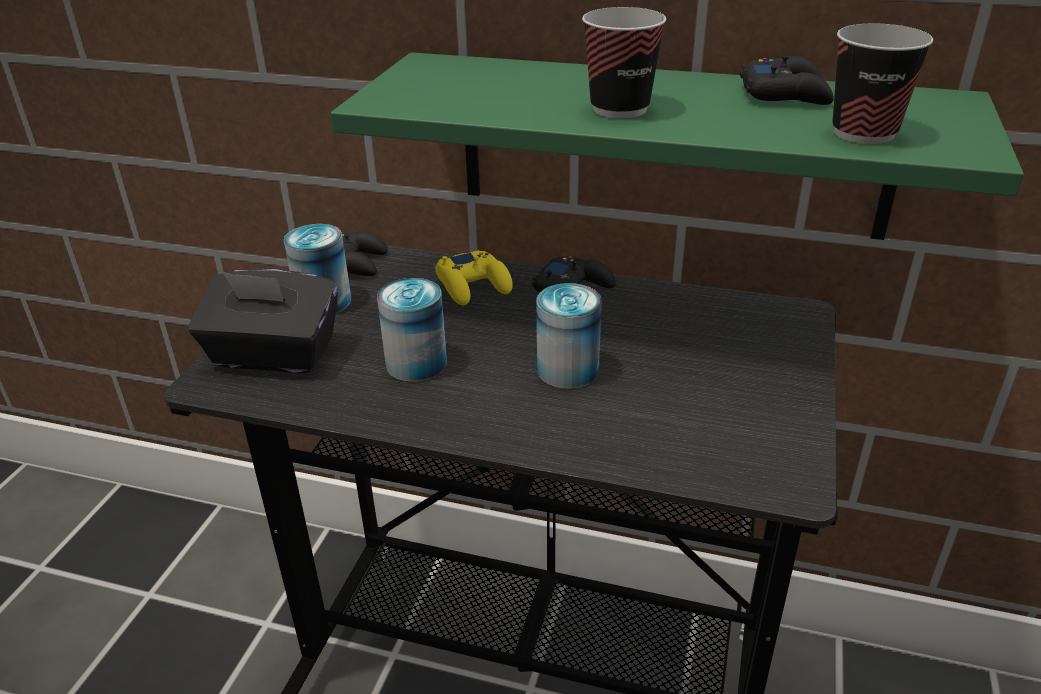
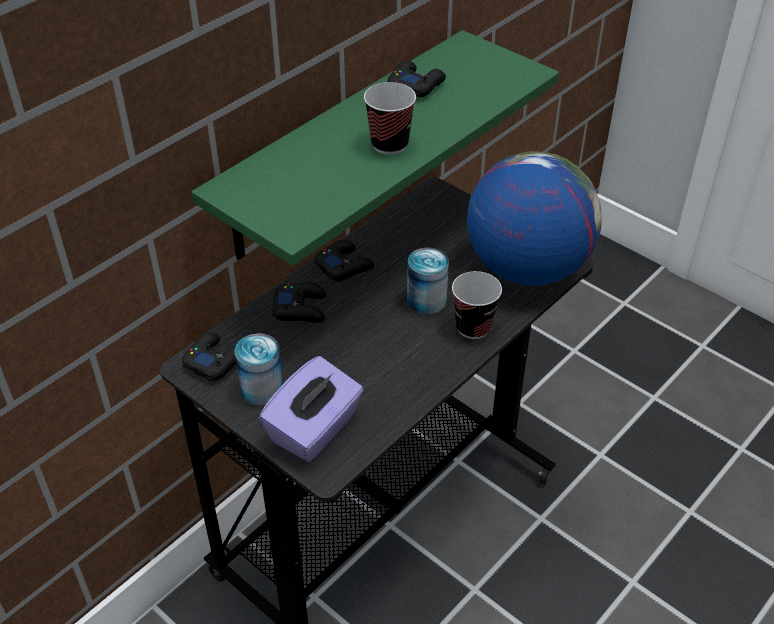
camera: 65 degrees left, 10 degrees up
black tissue box [188,269,338,373] -> purple tissue box [259,356,363,462]
can [377,278,447,382] -> none
yellow game controller [435,250,513,305] -> black game controller [272,282,326,323]
cup [832,23,933,144] -> cup moved to [452,271,502,339]
none -> globe [467,151,602,286]

